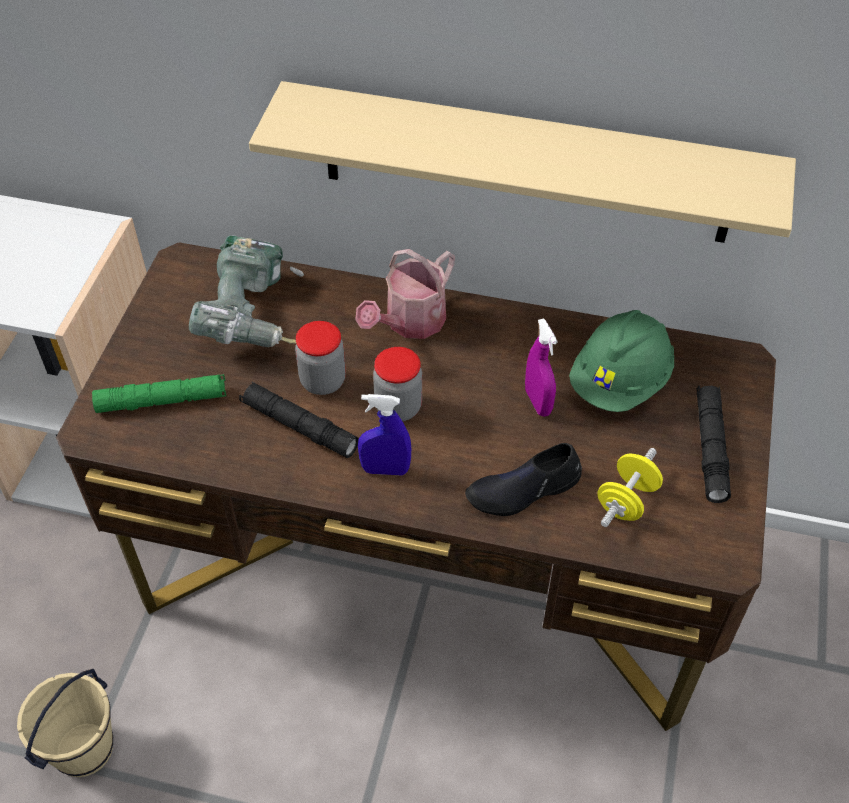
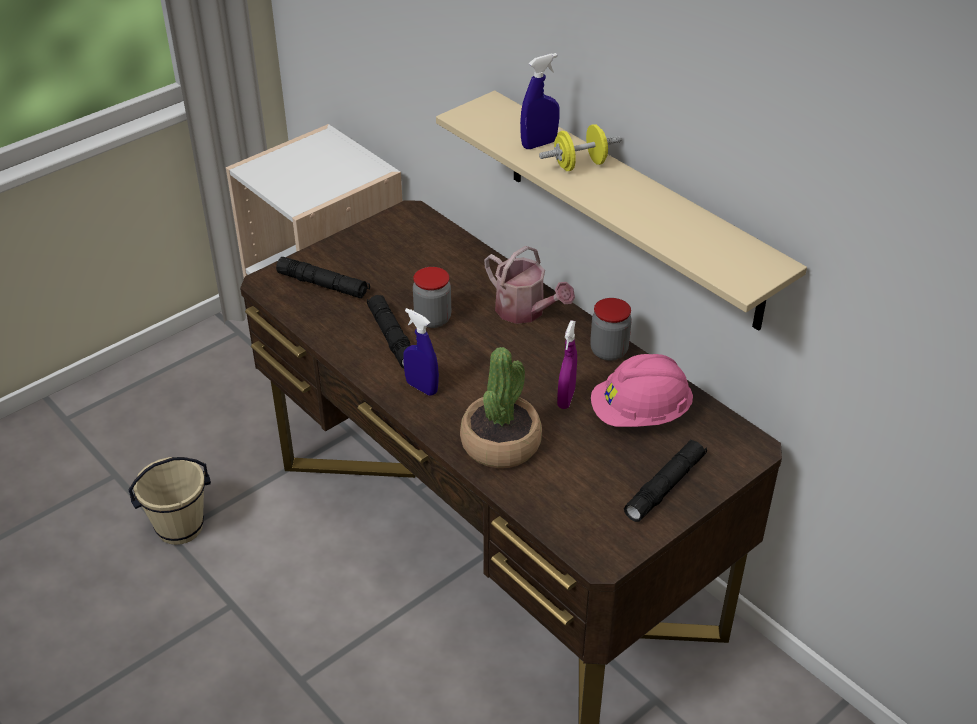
camera: 35 degrees right, 10 degrees down
green flashlight [92,374,226,413] -> black flashlight [276,257,370,298]
power drill [189,236,304,347] -> none
watering can [355,249,455,339] -> watering can turned 120 degrees counterclockwise [484,246,575,324]
jar [373,347,422,421] -> jar moved to [590,298,632,361]
black shoe [465,443,582,516] -> potted plant [460,347,542,468]
green hard hat [569,310,674,412] -> pink hard hat [591,354,693,427]
yellow dumbbell [597,448,663,527] -> yellow dumbbell moved to [539,124,621,171]
none -> blue spray bottle [520,53,560,149]

